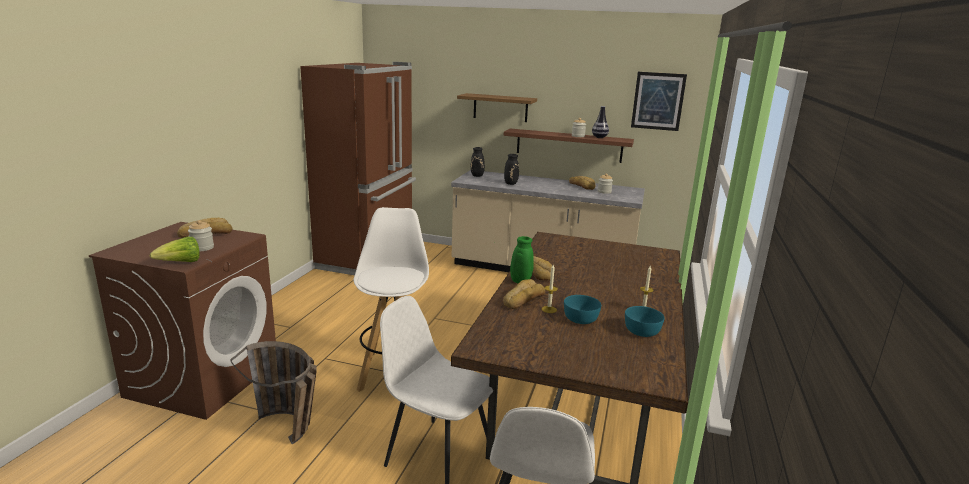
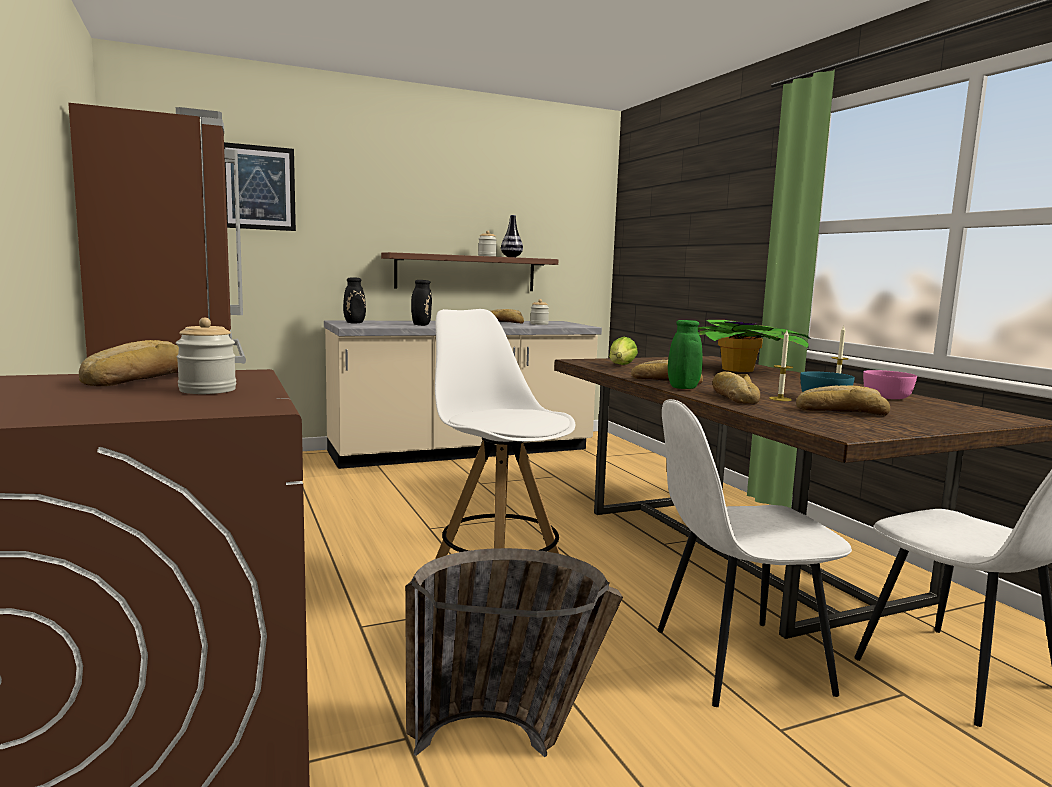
camera: 40 degrees left, 10 degrees down
lettuce [150,237,200,262] -> lettuce moved to [609,337,638,365]
shelf [457,93,537,122] -> none
turquoise bowl [625,306,665,337] -> pink bowl [863,370,917,399]
picture [631,72,687,131] -> picture moved to [224,142,296,231]
none -> potted plant [698,320,810,372]
none -> bread [796,385,890,416]

